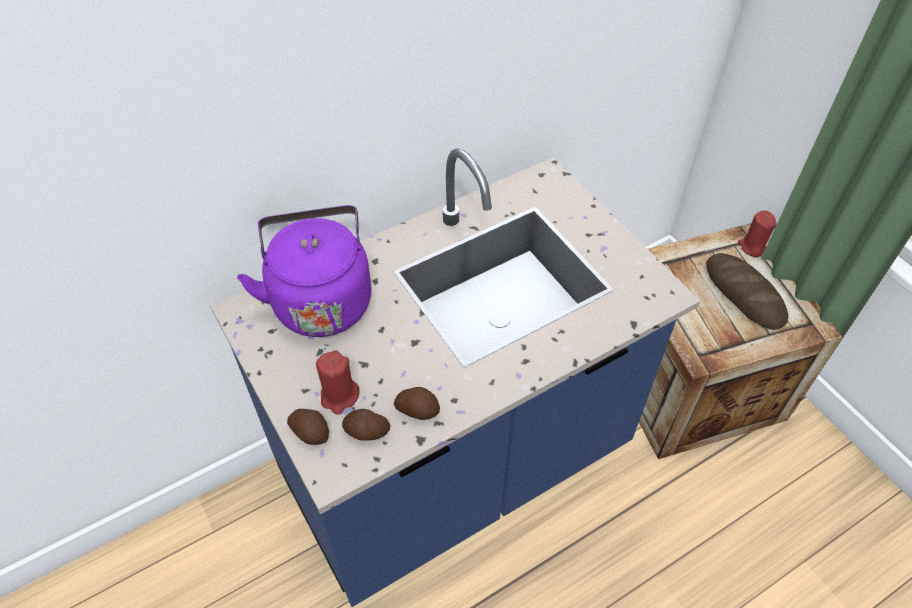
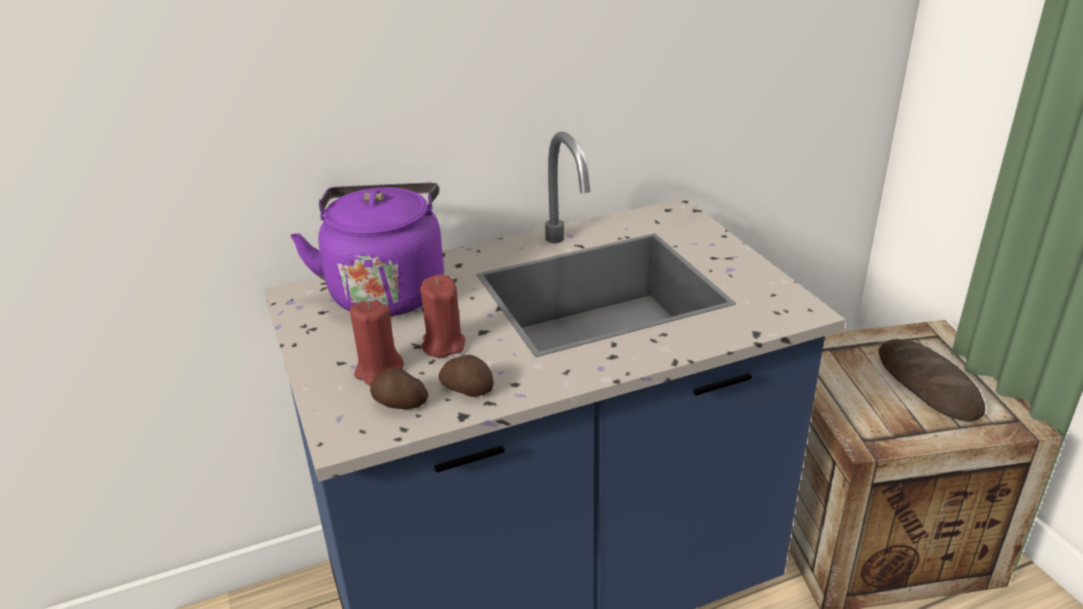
camera: 10 degrees right, 20 degrees down
potato [287,409,329,445] -> none
red candle [738,211,777,257] -> red candle moved to [420,275,465,357]

